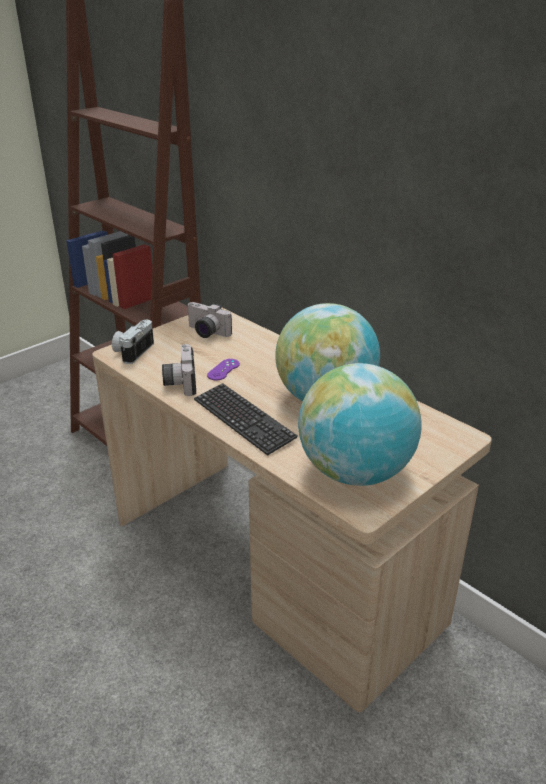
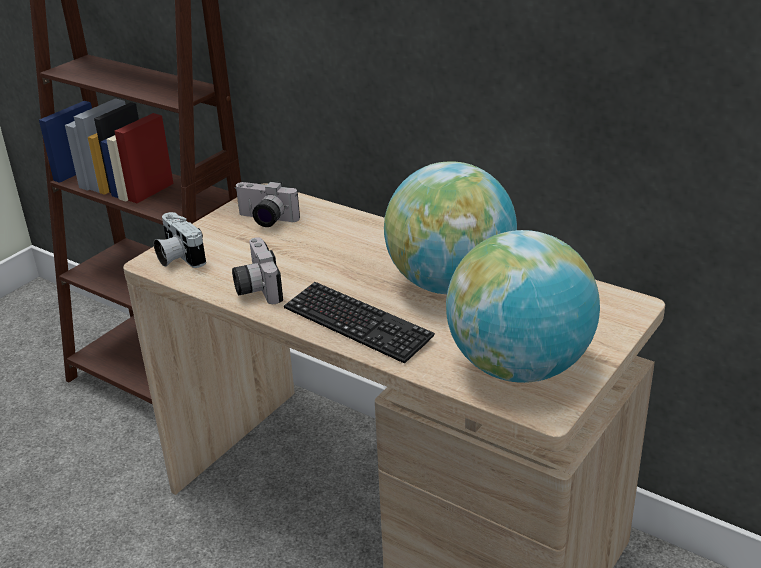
camera: 10 degrees left, 0 degrees up
camera [112,320,154,364] -> camera turned 45 degrees counterclockwise [154,212,206,268]
purple game controller [207,359,240,381] -> none

